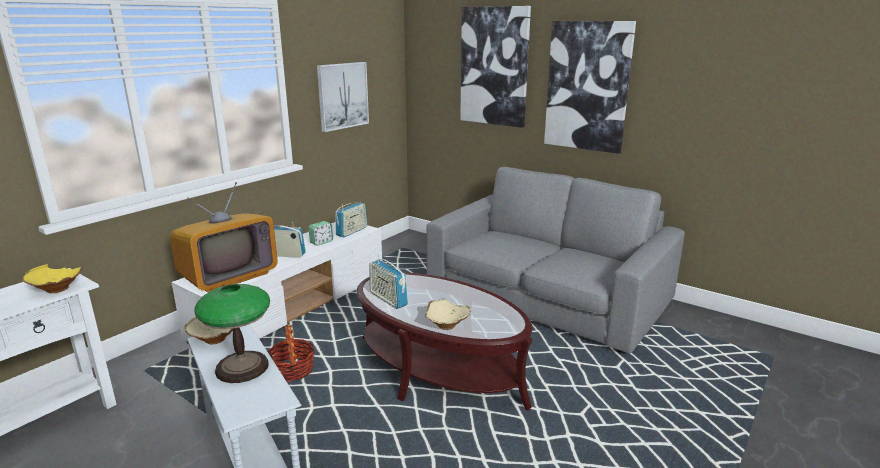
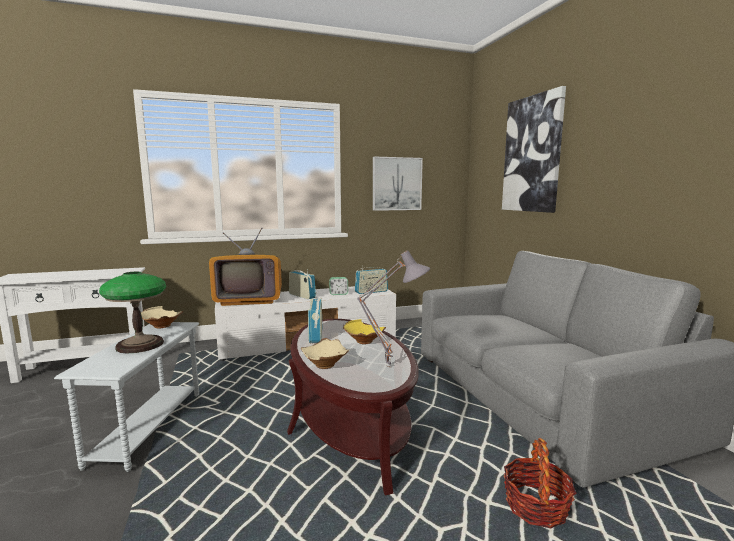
camera: 35 degrees right, 10 degrees down
yellow bowl [22,264,83,293] -> yellow bowl moved to [343,319,386,344]
basket [267,324,315,382] -> basket moved to [504,438,576,528]
picture [544,21,636,154] -> none
none -> grey table lamp [357,251,430,367]

